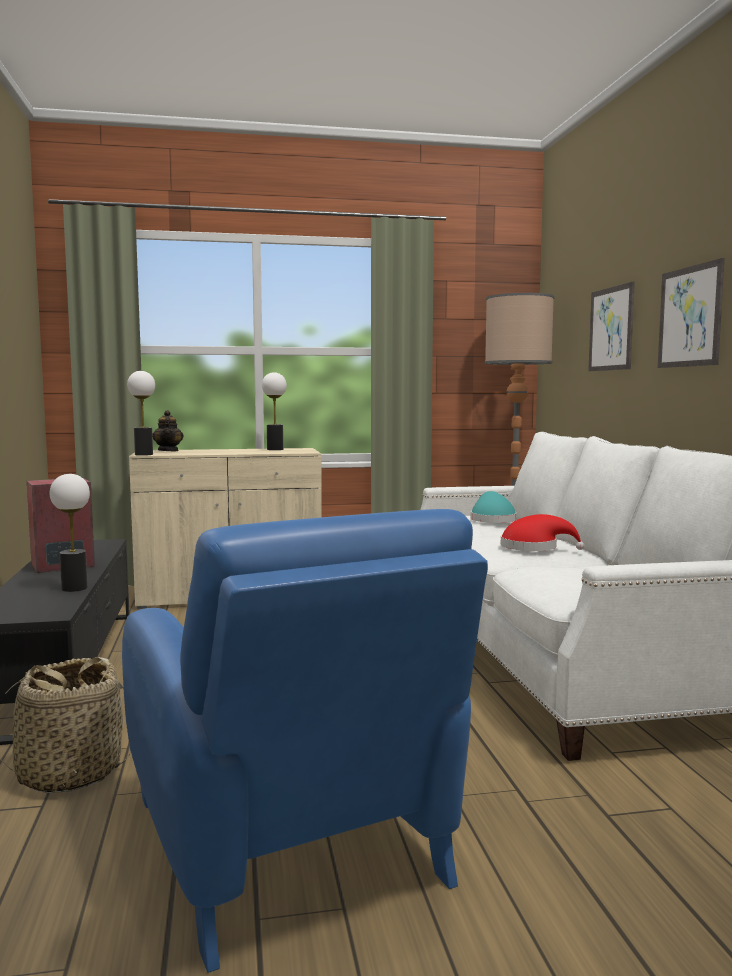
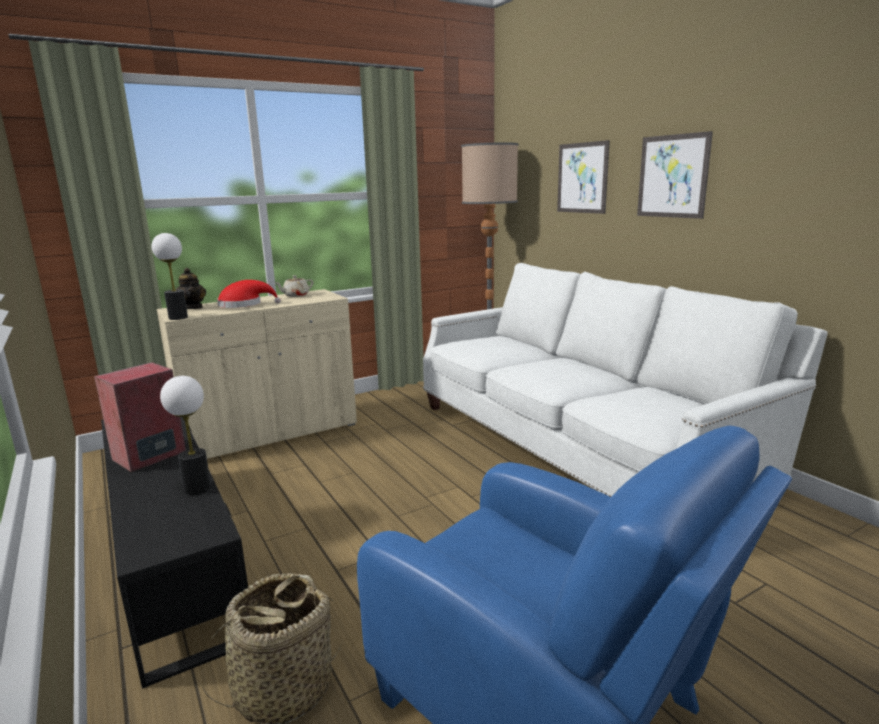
camera: 20 degrees left, 10 degrees up
table lamp [262,372,287,450] -> beige teapot [274,275,313,297]
turquoise hat [471,491,517,523] -> none
red hat [501,514,585,551] -> red hat moved to [217,280,281,308]

